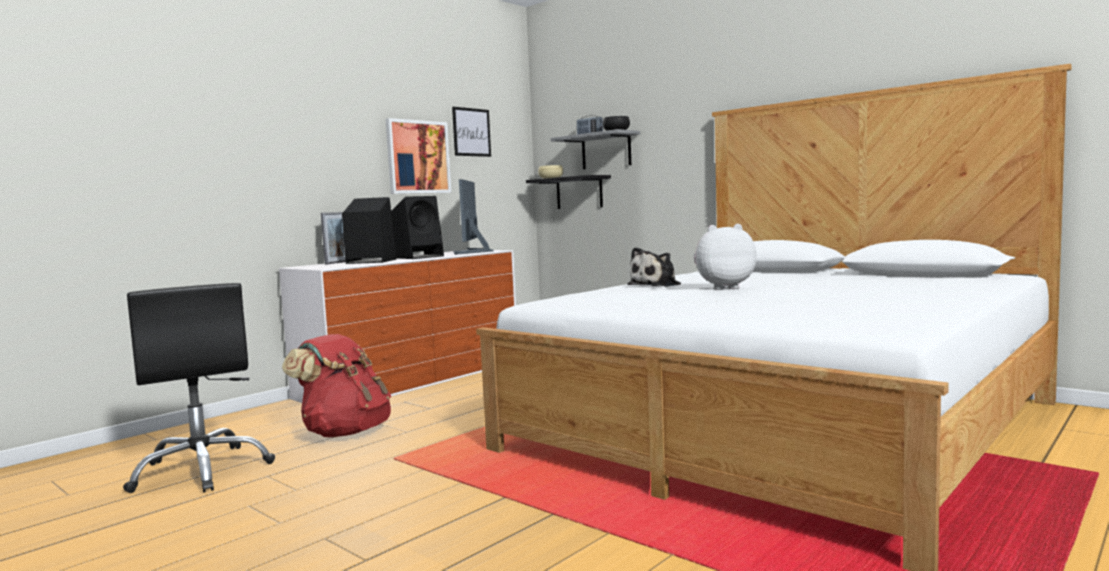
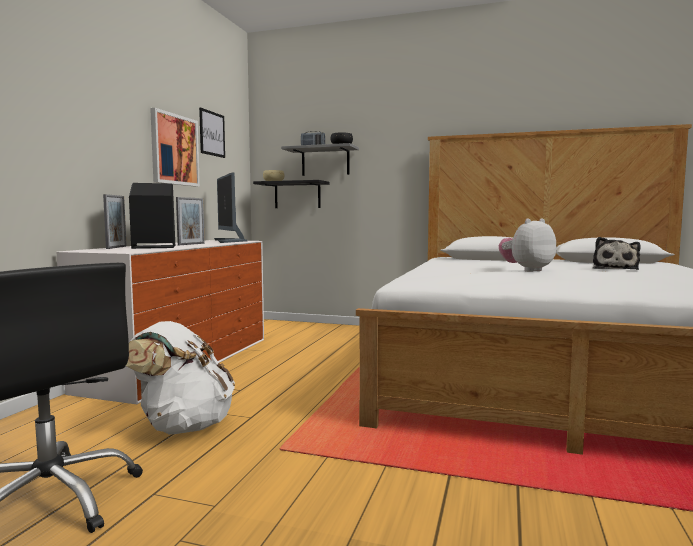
camera: 25 degrees left, 0 degrees up
red backpack [282,334,391,437] -> white backpack [126,321,235,435]
black speaker [391,196,444,259] -> picture frame [176,197,205,245]
plush toy [627,247,681,287] -> plush toy moved to [593,237,641,270]

